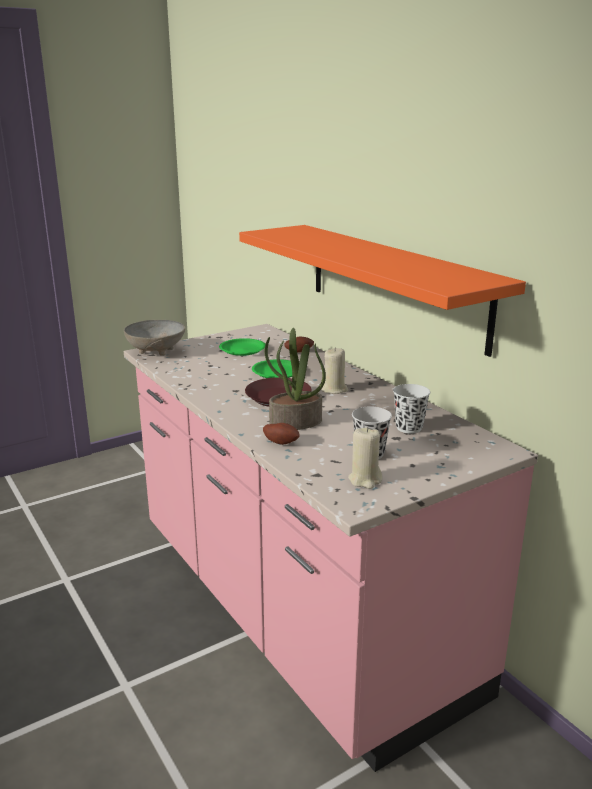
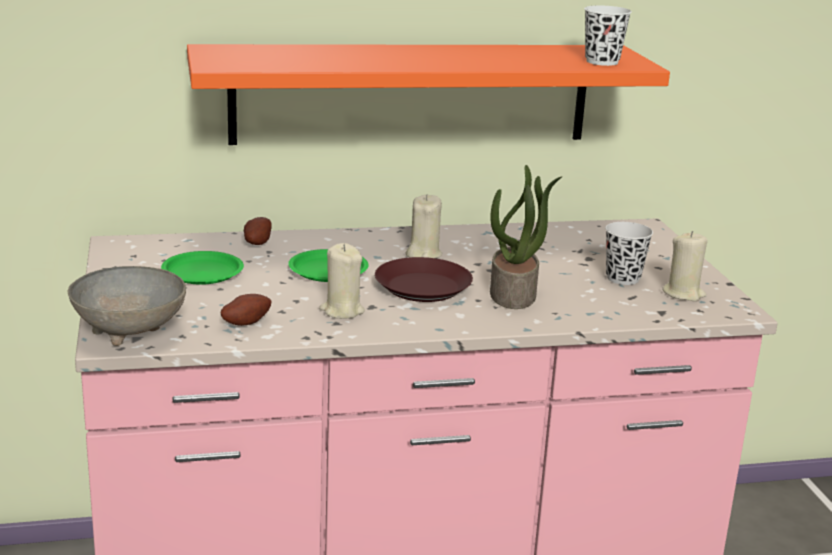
camera: 70 degrees left, 0 degrees up
potato [263,423,300,445] -> potato moved to [221,294,272,326]
white cup [393,384,430,433] -> white cup moved to [584,5,632,66]
none -> beige candle [319,243,365,319]

